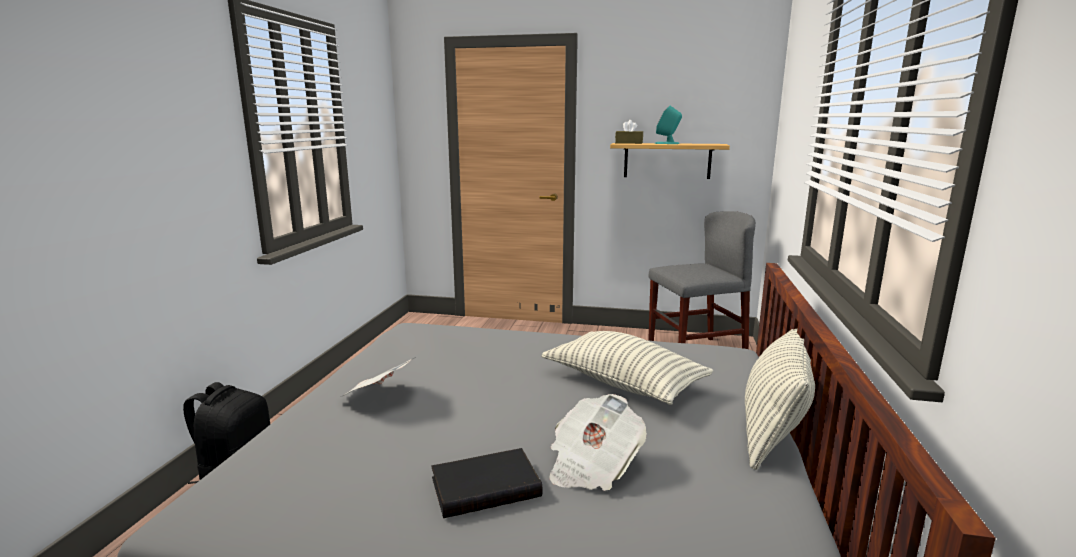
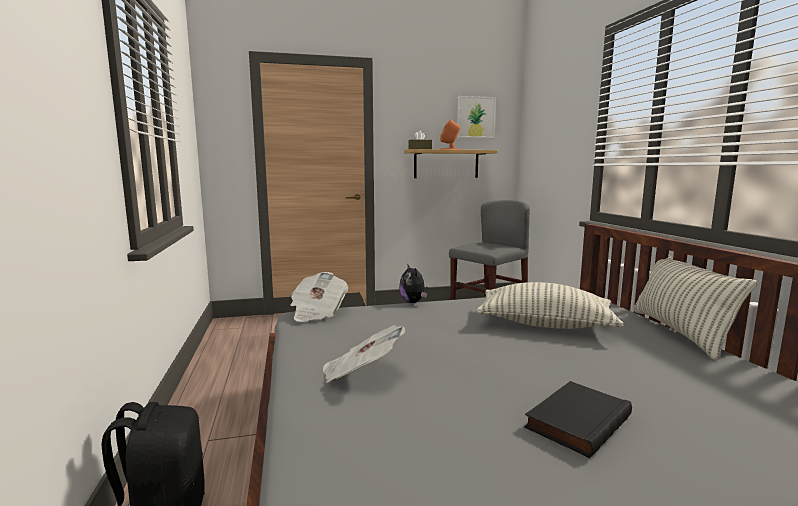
camera: 25 degrees left, 5 degrees down
newspaper [549,394,647,491] -> newspaper moved to [291,272,349,322]
turquoise speaker [655,106,682,144] -> orange speaker [440,120,460,150]
none -> plush toy [399,264,428,303]
none -> picture [457,96,496,138]

